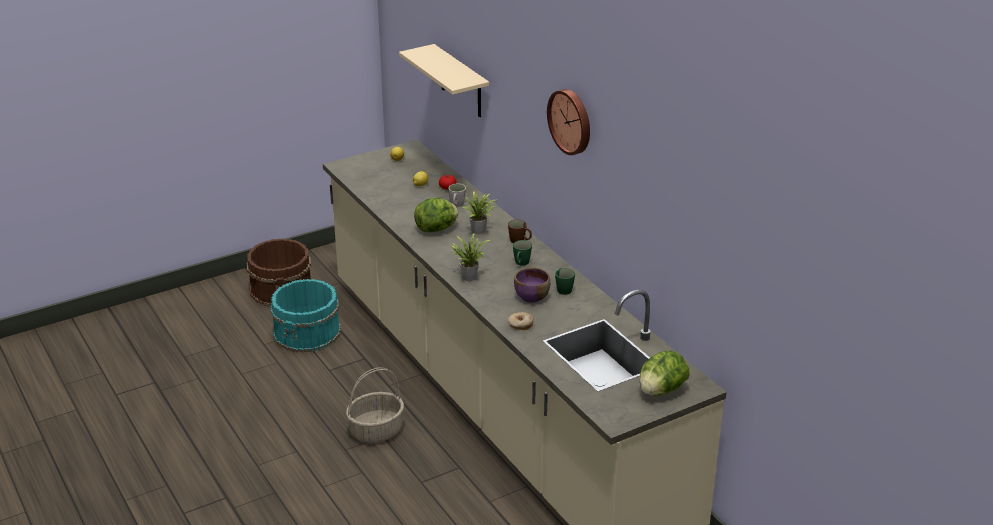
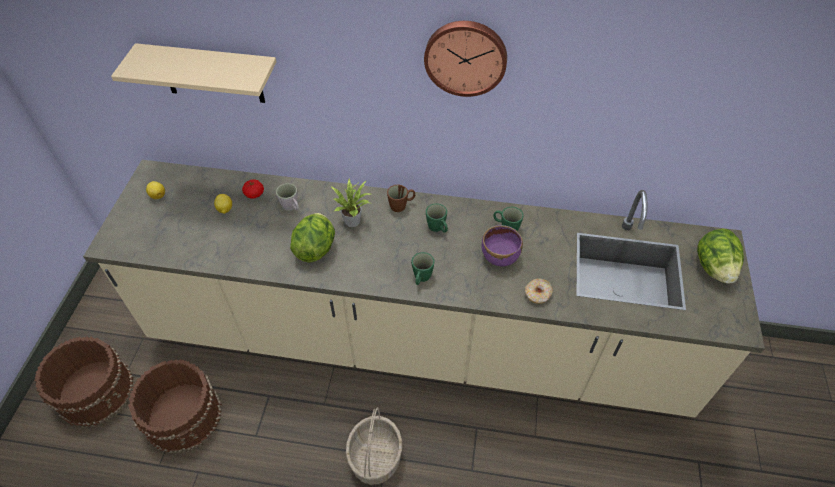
camera: 50 degrees left, 20 degrees up
turquoise bucket [270,279,341,353] -> brown bucket [128,359,222,454]
potted plant [451,233,490,281] -> green mug [411,252,435,285]

